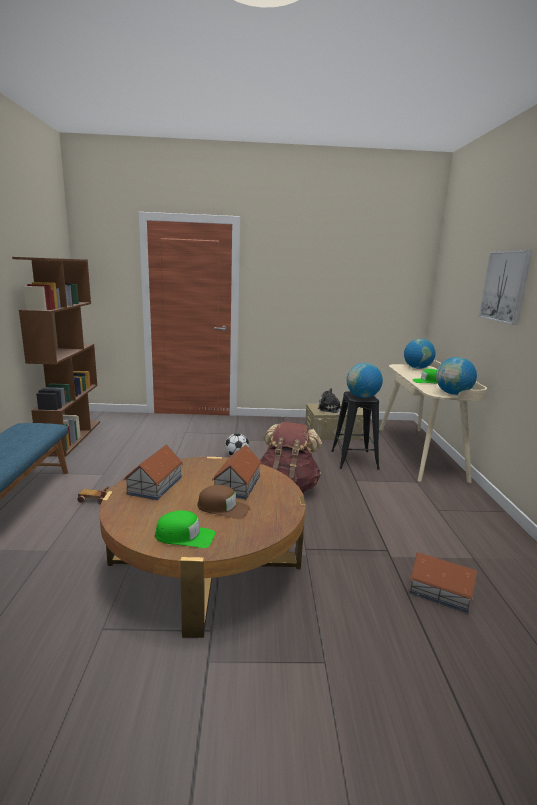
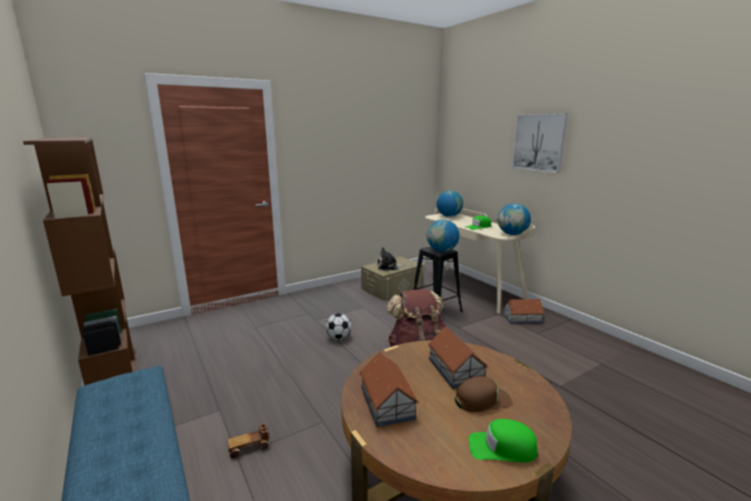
camera: 30 degrees left, 0 degrees up
green cap [155,510,215,548] -> green cap turned 150 degrees counterclockwise [468,419,538,463]
toy house [410,552,477,613] -> toy house moved to [503,299,544,324]

